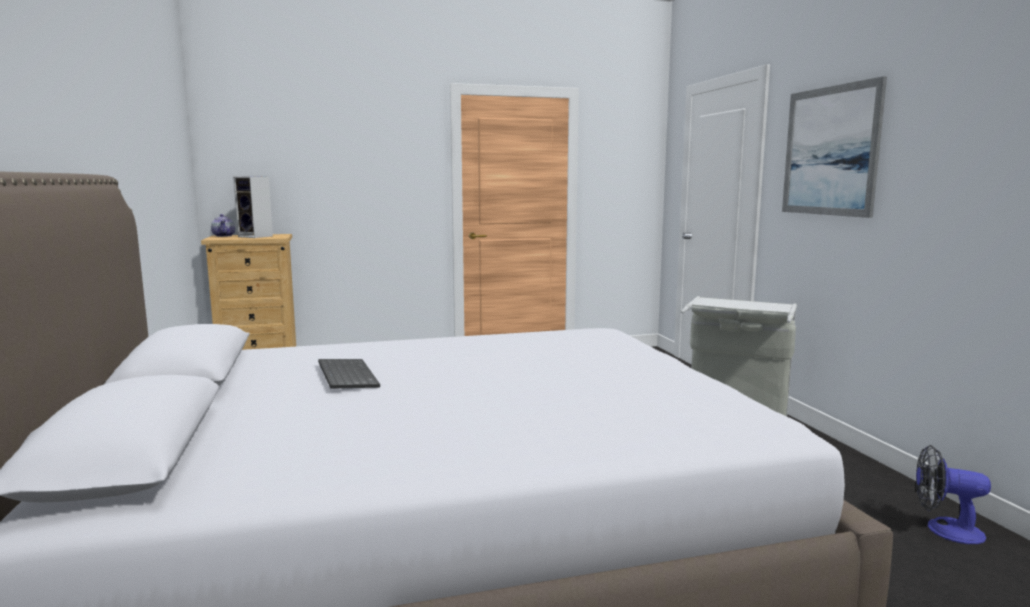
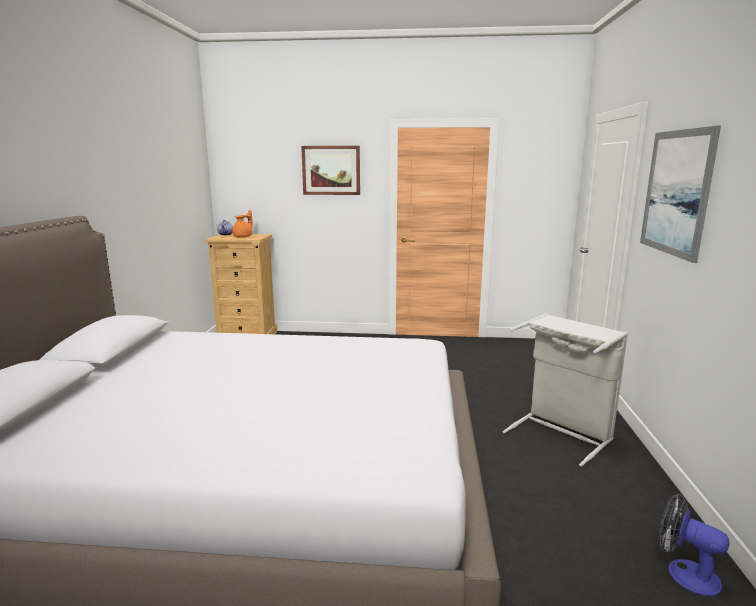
camera: 20 degrees right, 5 degrees up
speaker [233,177,273,238] -> orange teapot [232,210,253,237]
keyboard [318,359,380,389] -> none
none -> picture [301,146,360,195]

